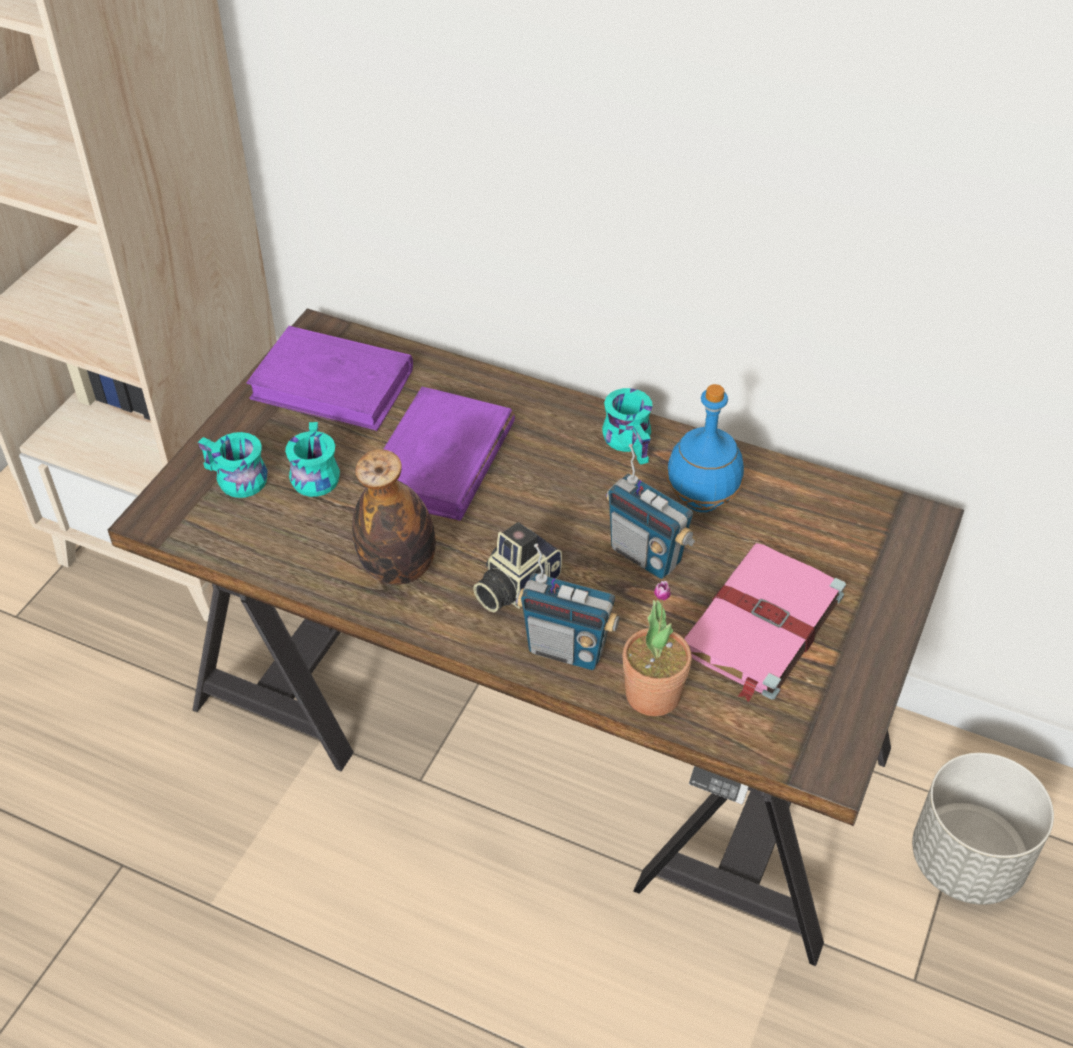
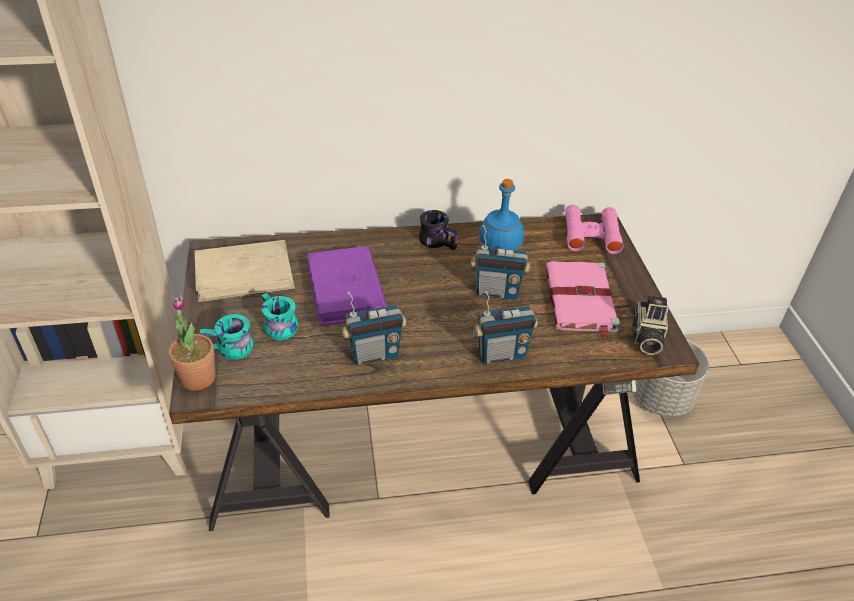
camera: 35 degrees left, 5 degrees down
purple book [246,326,413,432] -> beige book [195,240,295,302]
bottle [352,449,436,585] -> radio [341,292,407,365]
camera [473,522,562,612] -> camera moved to [632,296,669,355]
turquoise mug [602,388,653,465] -> black mug [419,210,458,250]
potted plant [622,581,692,716] -> potted plant moved to [169,297,216,391]
none -> pink binoculars [565,205,624,254]

